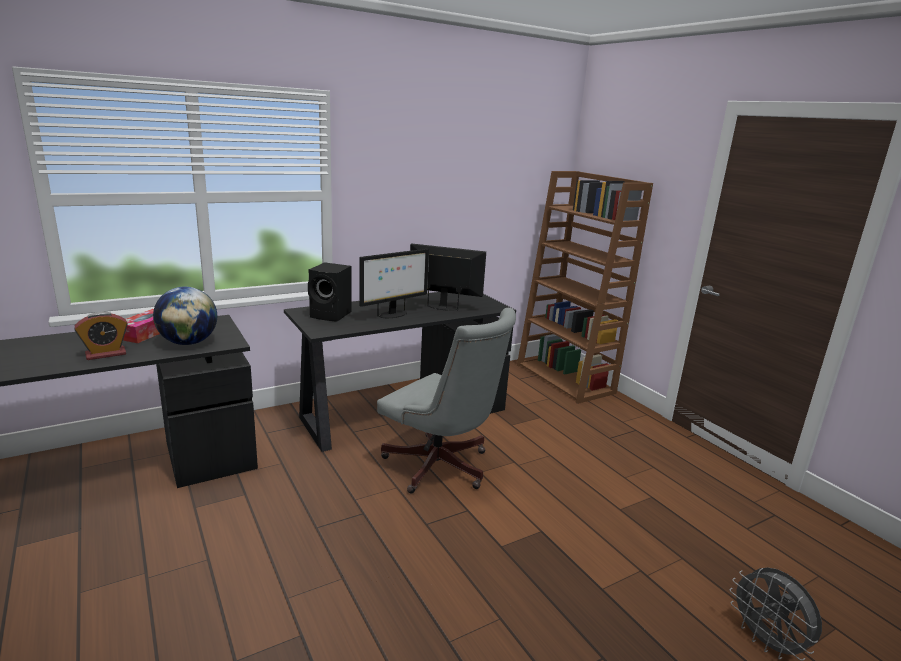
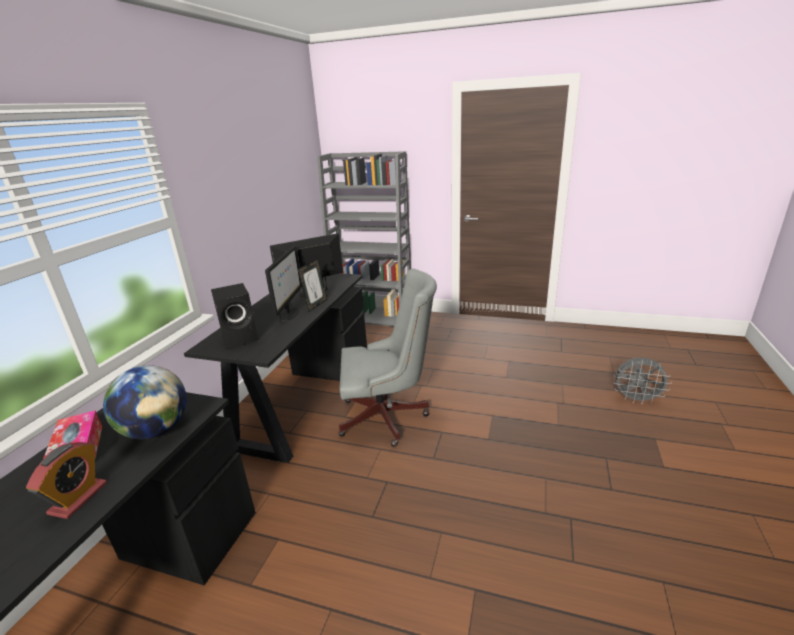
camera: 40 degrees left, 5 degrees up
brown bookcase [517,171,653,404] -> grey bookcase [317,151,411,326]
none -> picture frame [298,259,328,312]

